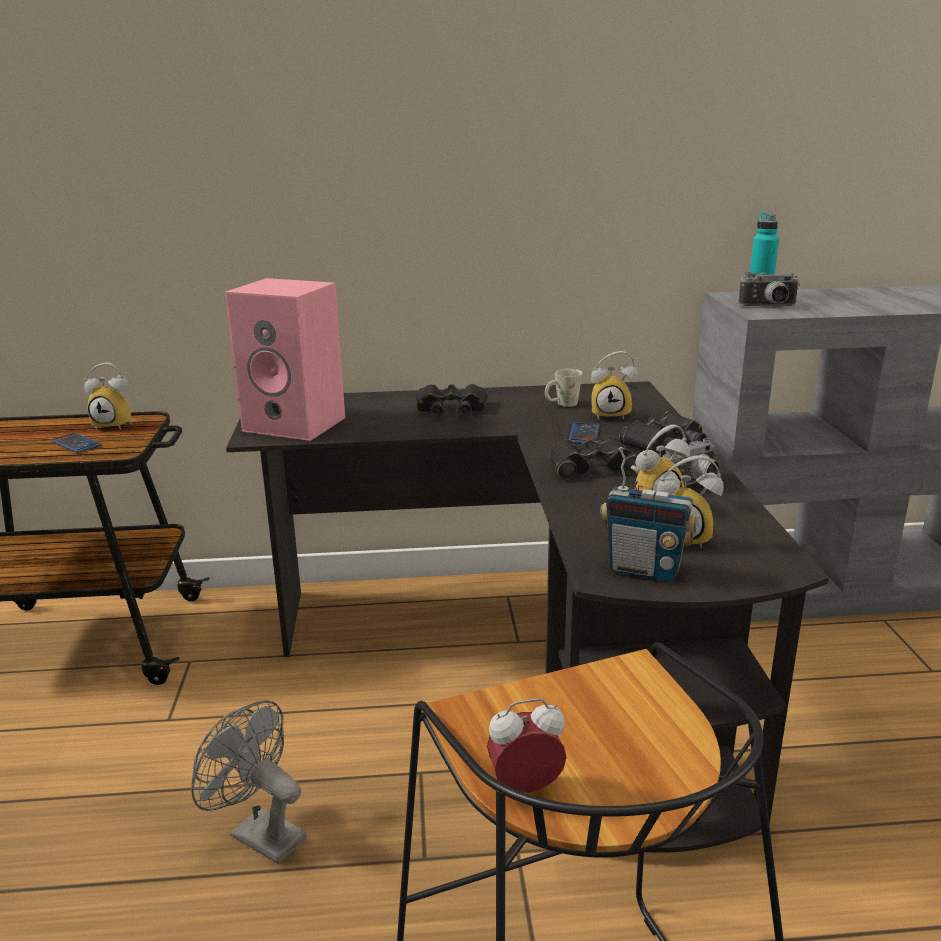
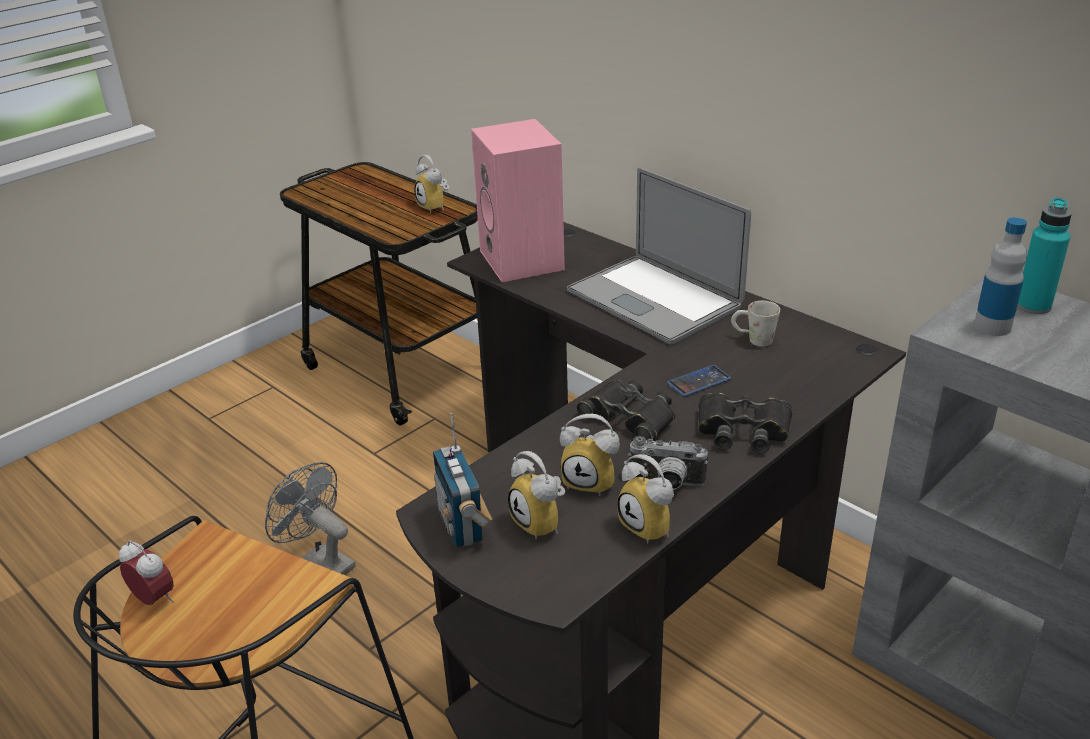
camera: 50 degrees right, 10 degrees up
phone [51,433,102,453] -> none
grey fan [191,700,306,864] -> grey fan turned 45 degrees counterclockwise [265,462,356,575]
black binoculars [416,384,488,418] -> laptop [567,167,751,345]
alarm clock [591,351,638,420] -> alarm clock moved to [617,454,674,544]
camera [738,272,800,306] -> bottle [974,217,1027,336]

